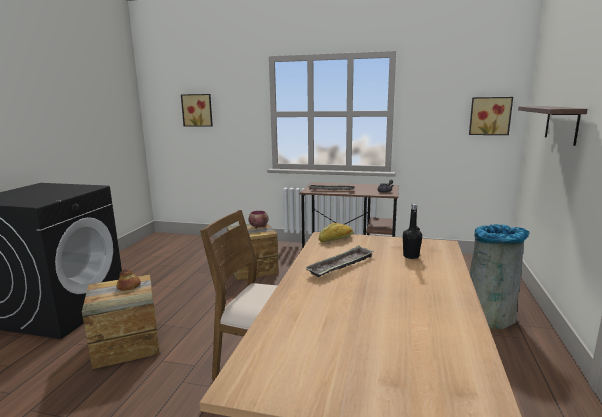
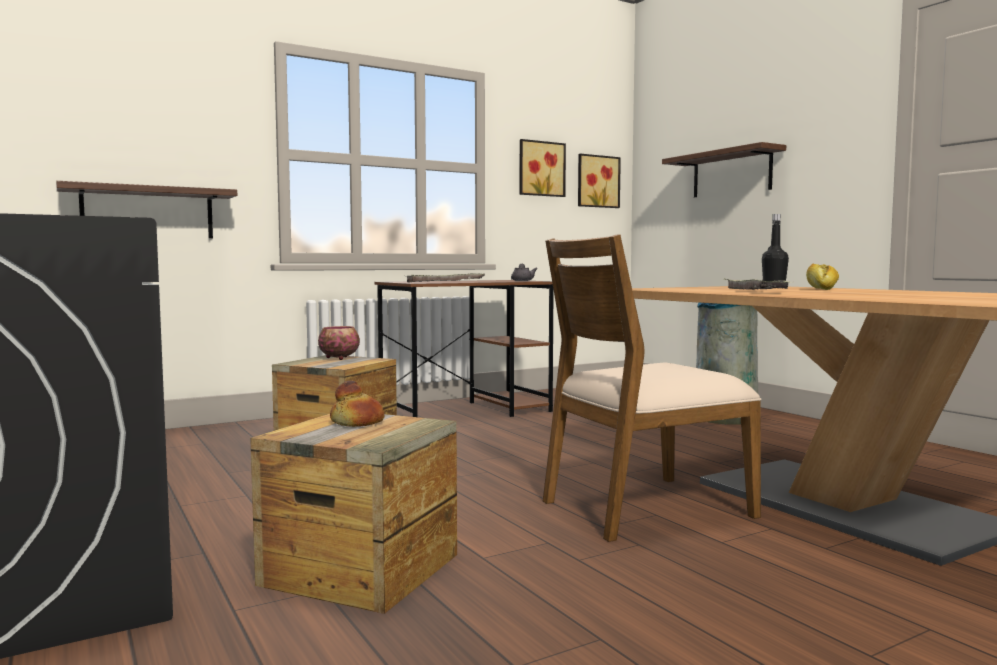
camera: 45 degrees left, 10 degrees down
picture [181,94,213,127] -> picture moved to [520,139,566,197]
bread [319,223,353,243] -> bread moved to [806,264,839,290]
none -> shelf [56,181,237,238]

